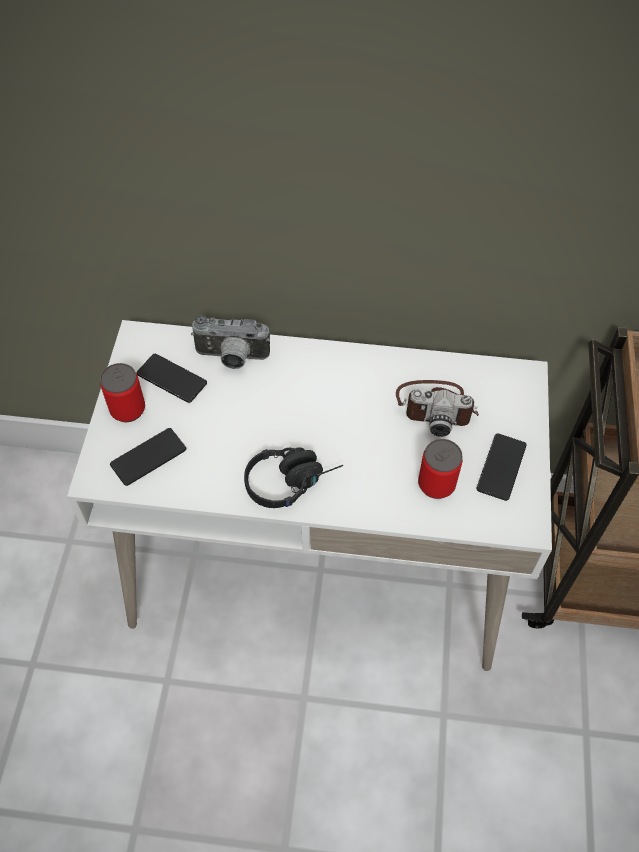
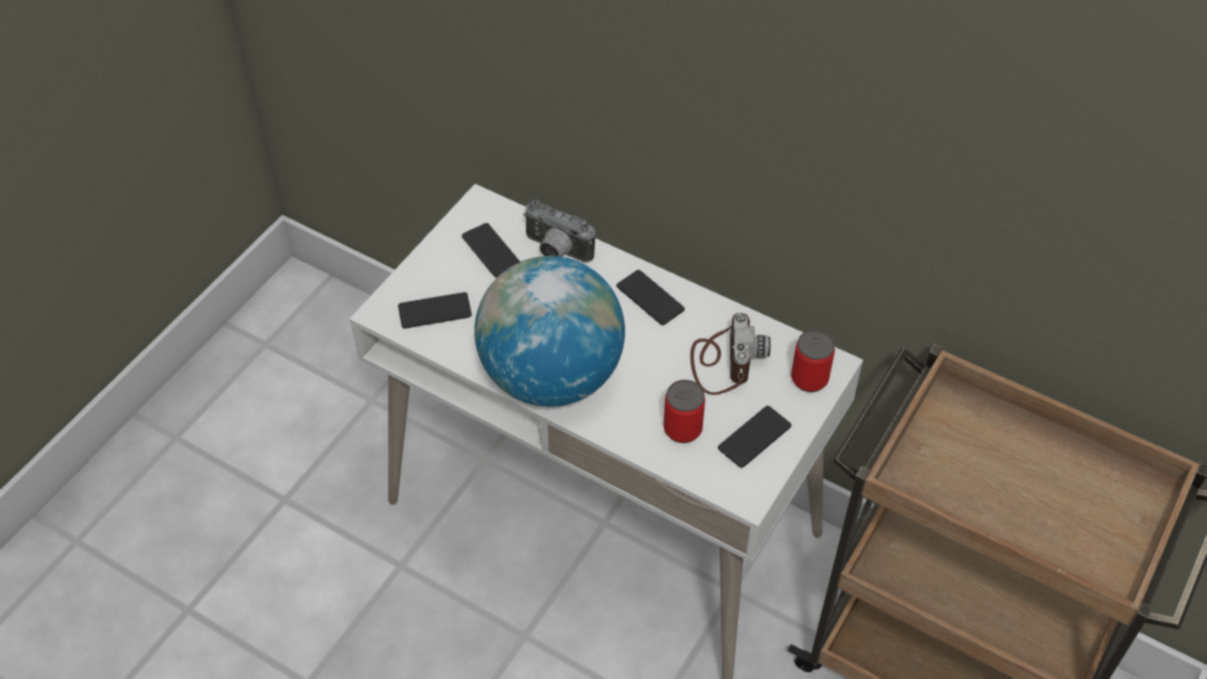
camera: 25 degrees right, 5 degrees down
can [100,363,145,422] -> can moved to [791,330,835,392]
black headphones [244,447,343,508] -> globe [474,256,625,407]
camera [396,380,479,437] -> camera turned 120 degrees counterclockwise [690,313,771,395]
none -> phone [617,270,685,325]

